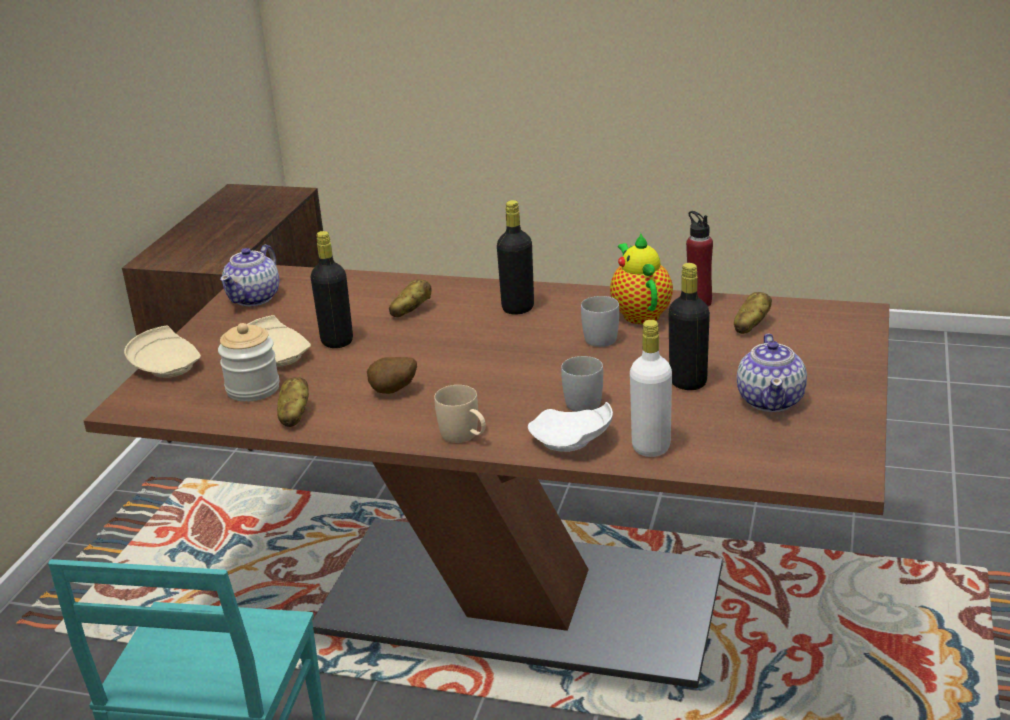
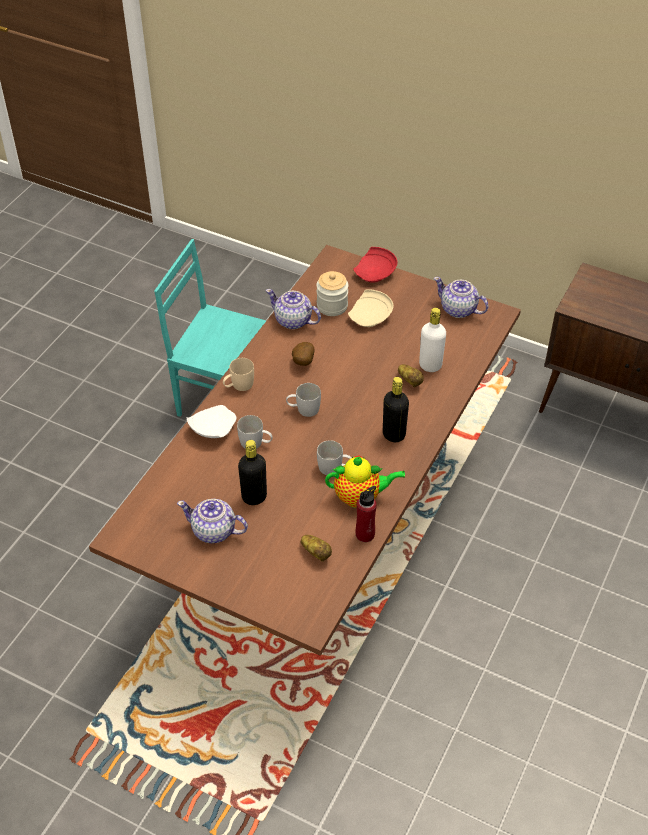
camera: 100 degrees right, 20 degrees up
beige plate [124,326,201,378] -> red plate [353,247,397,283]
potato [277,377,309,427] -> teapot [266,289,321,329]
black bottle [311,231,353,348] -> none
white bottle [630,320,672,457] -> white bottle moved to [419,308,446,372]
none -> white mug [286,383,321,417]

